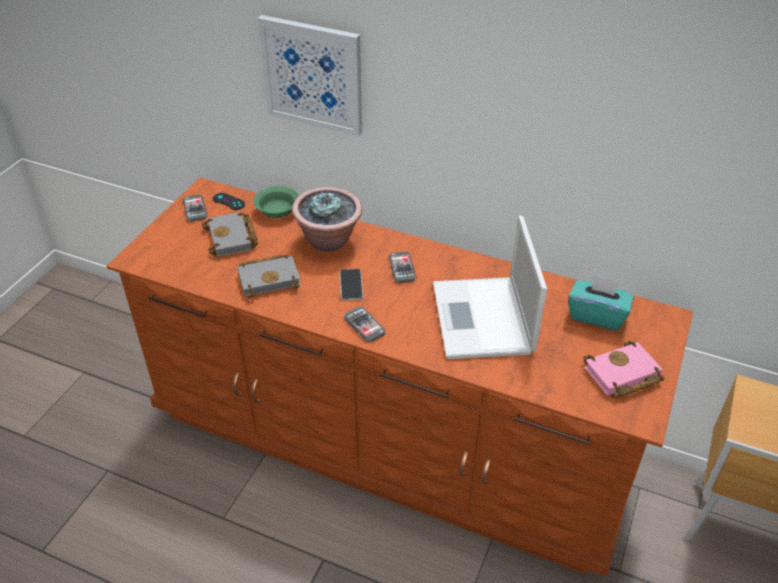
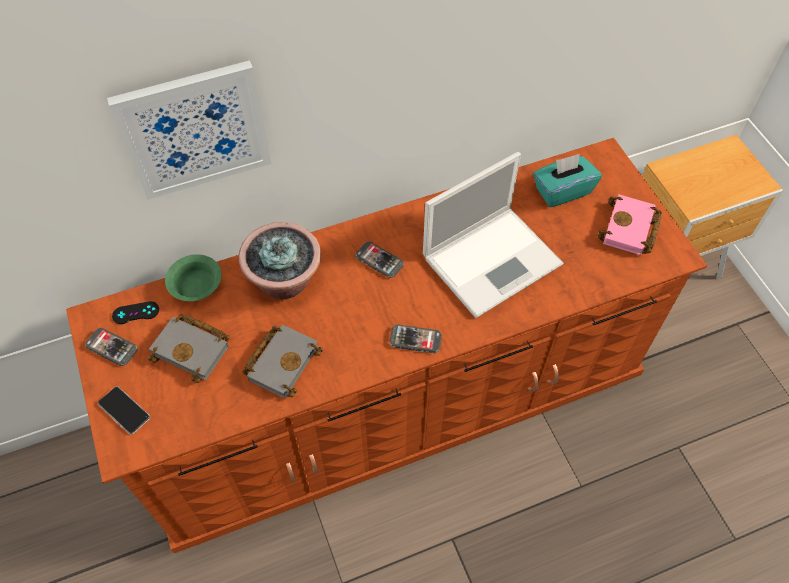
camera: 45 degrees left, 15 degrees up
phone [340,269,363,301] -> phone moved to [98,386,150,435]
laptop [433,216,547,359] -> laptop turned 75 degrees counterclockwise [423,152,564,318]

